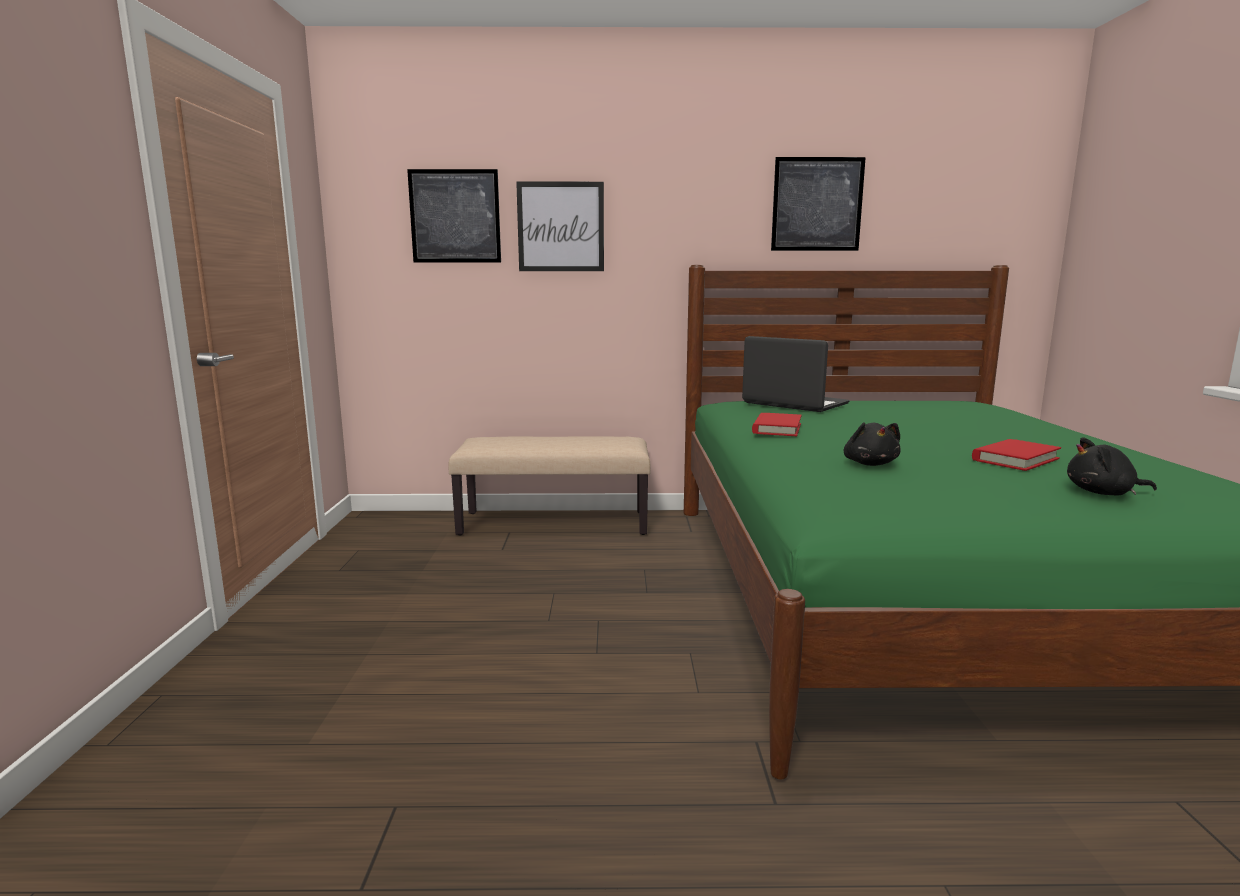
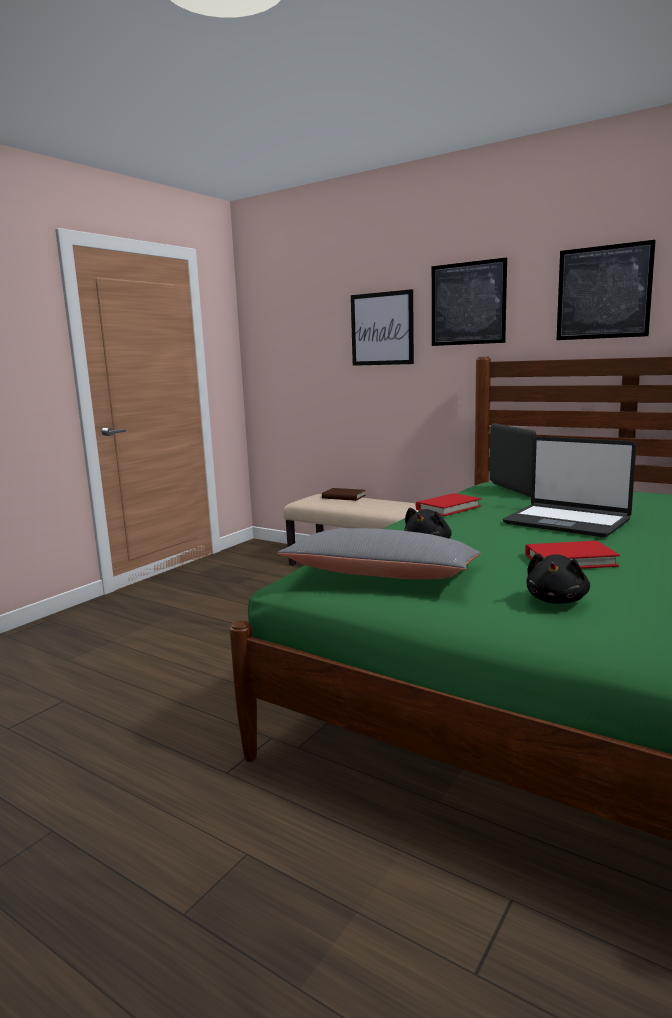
camera: 35 degrees right, 0 degrees up
picture [407,169,501,262] -> picture moved to [432,257,507,346]
black plush toy [1067,437,1157,495] -> black plush toy turned 105 degrees counterclockwise [526,553,590,604]
none -> grey pillow [277,528,481,579]
none -> brown book [322,488,366,501]
none -> laptop [503,436,636,537]

